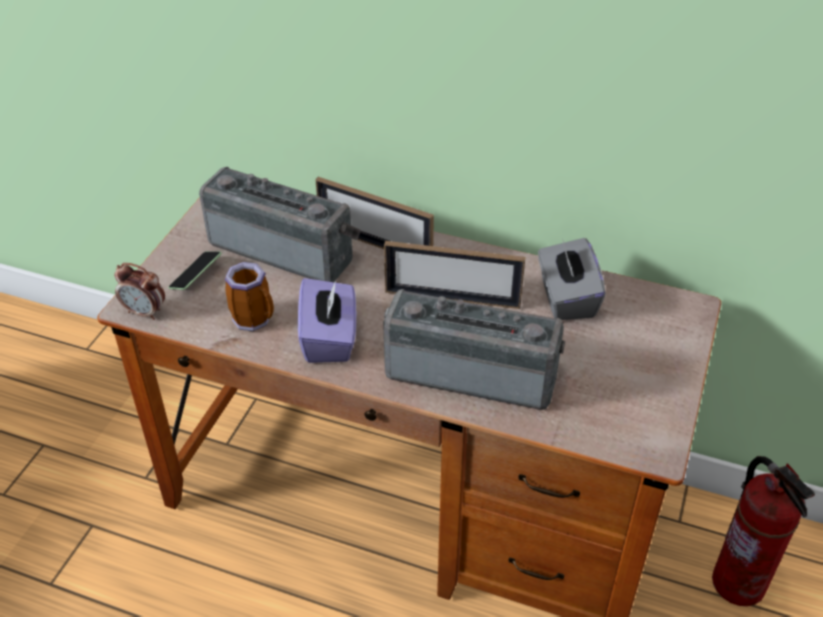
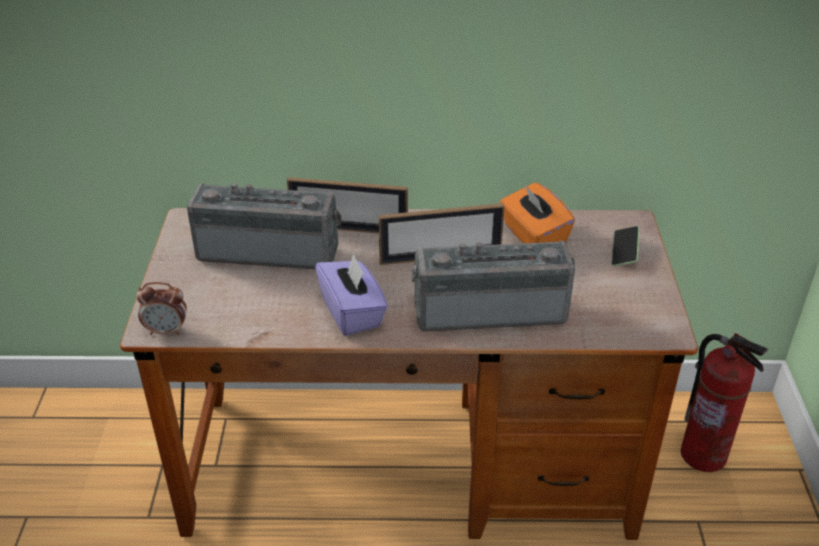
camera: 20 degrees left, 5 degrees down
phone [169,251,221,290] -> phone moved to [611,226,640,266]
mug [225,262,274,332] -> none
grey tissue box [538,238,606,320] -> orange tissue box [500,182,575,243]

